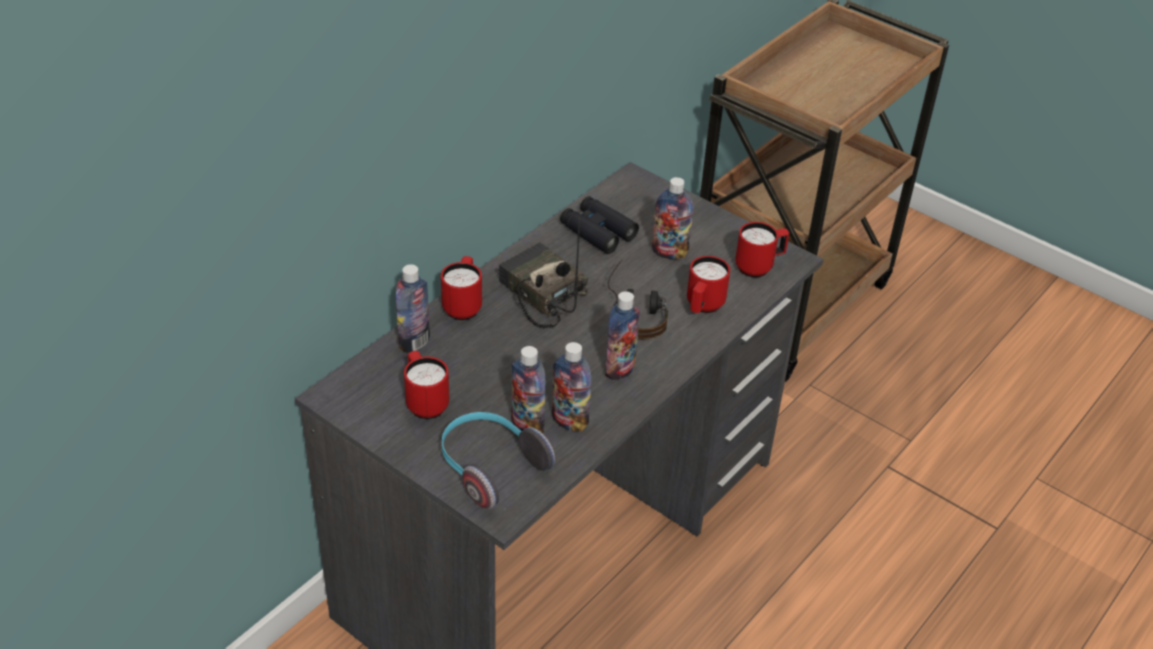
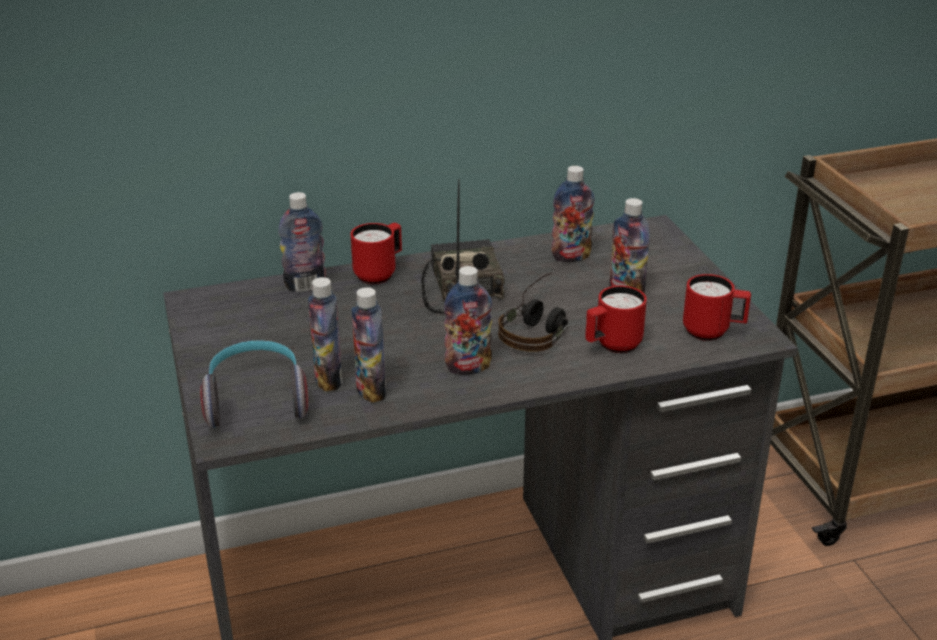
camera: 35 degrees right, 10 degrees down
red mug [404,351,449,419] -> none
black binoculars [560,196,639,254] -> bottle [551,166,595,262]

